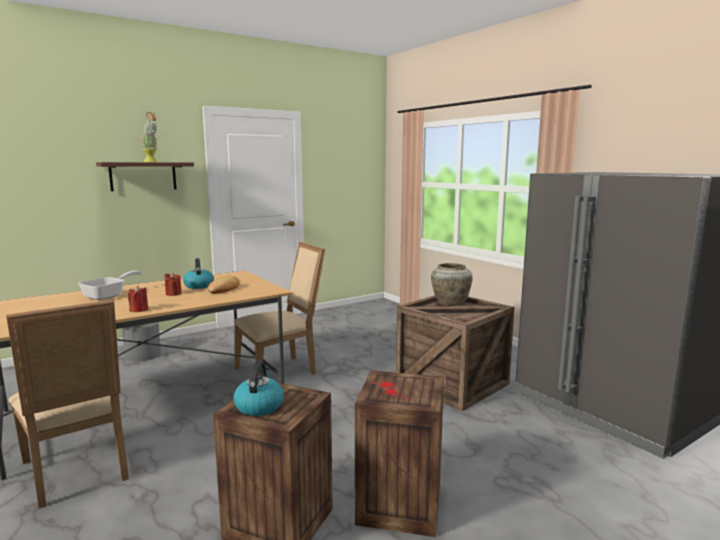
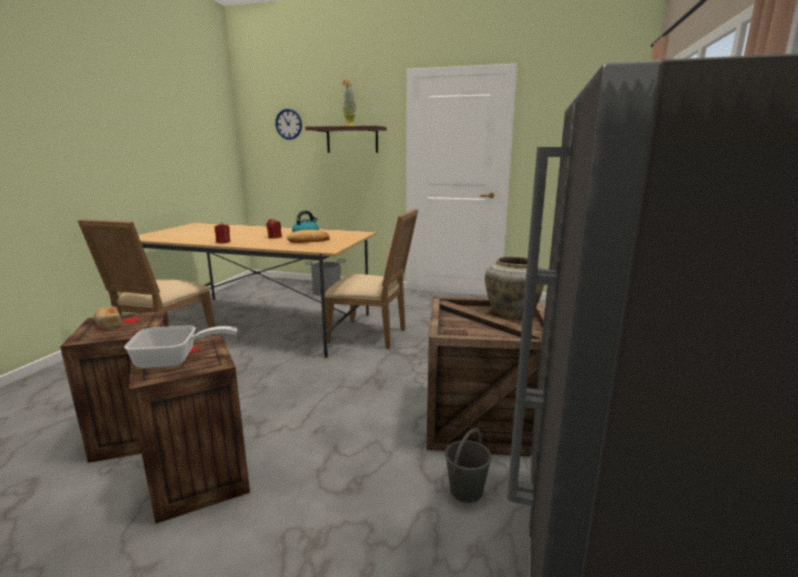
camera: 50 degrees right, 5 degrees up
frying pan [78,271,142,300] -> frying pan moved to [124,326,237,368]
kettle [233,361,284,416] -> bread [95,307,121,329]
none -> wall clock [275,109,302,140]
none -> grey bucket [445,428,492,503]

